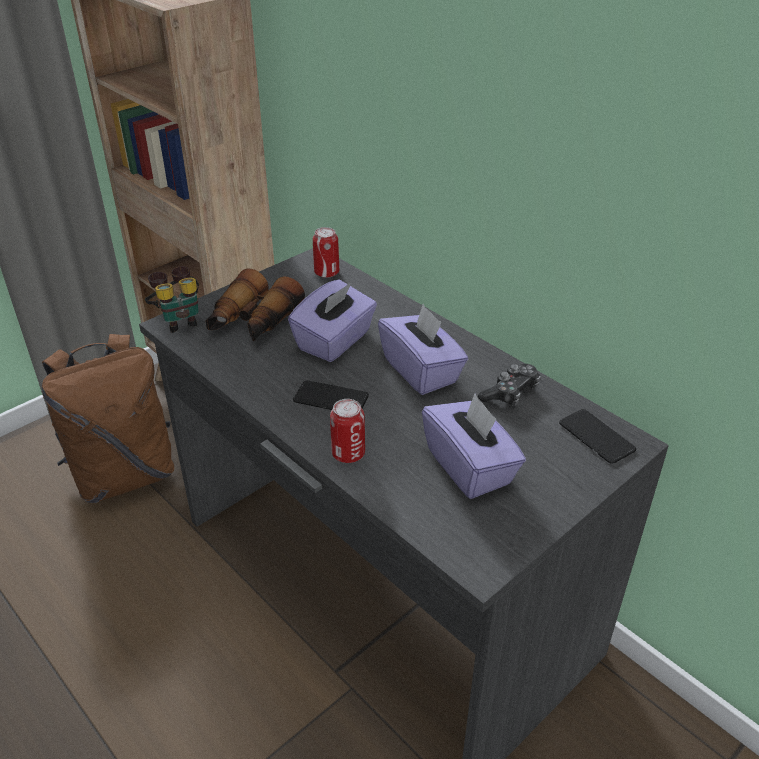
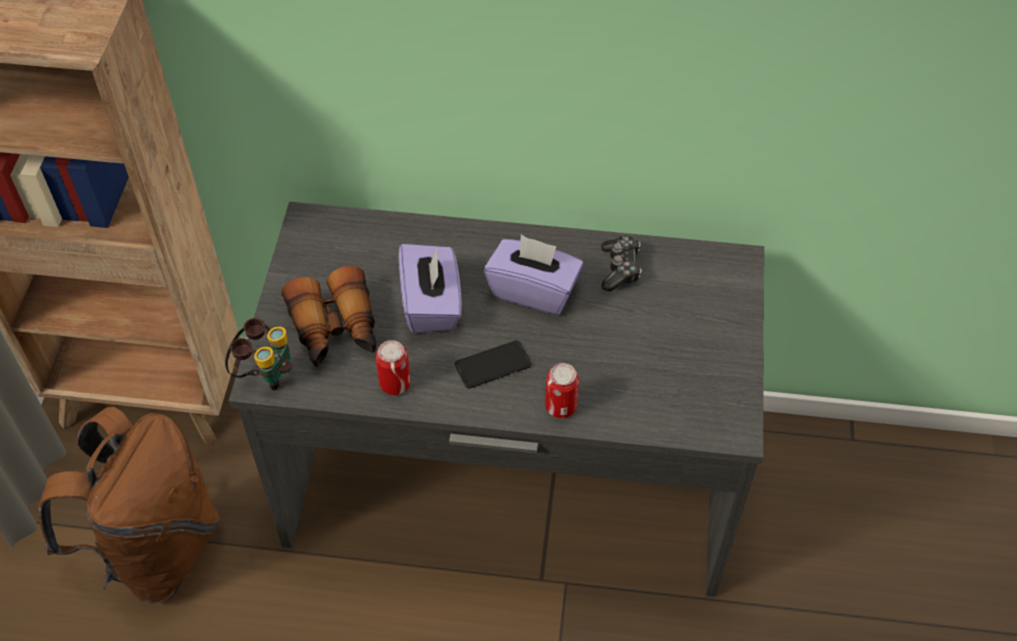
camera: 40 degrees left, 15 degrees up
can [313,227,339,278] -> can moved to [376,340,411,395]
purple tissue box [422,394,526,499] -> none
phone [559,409,636,464] -> none

